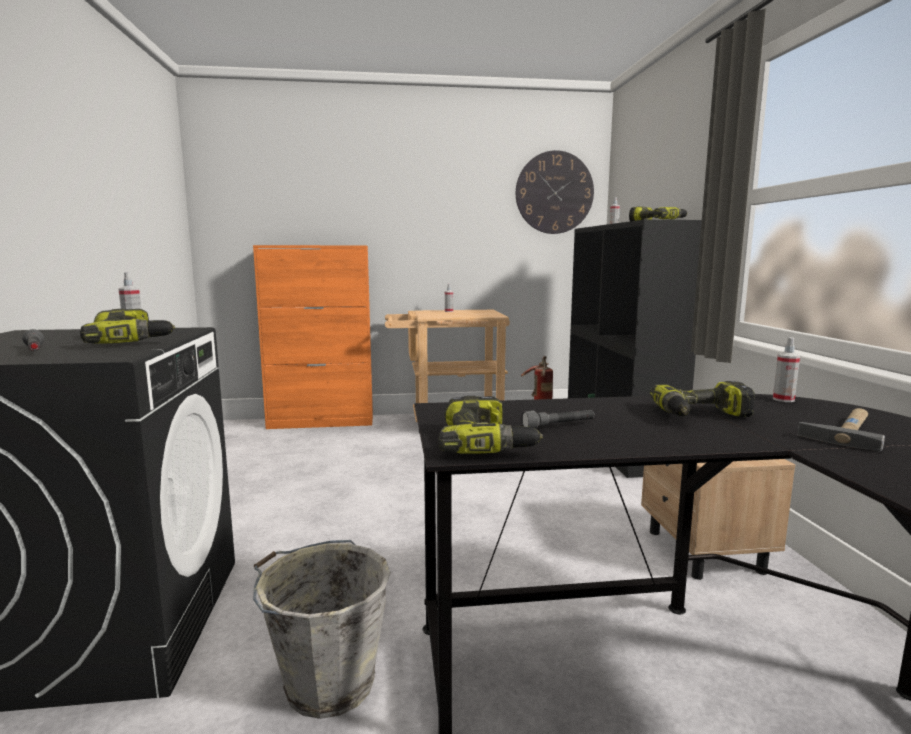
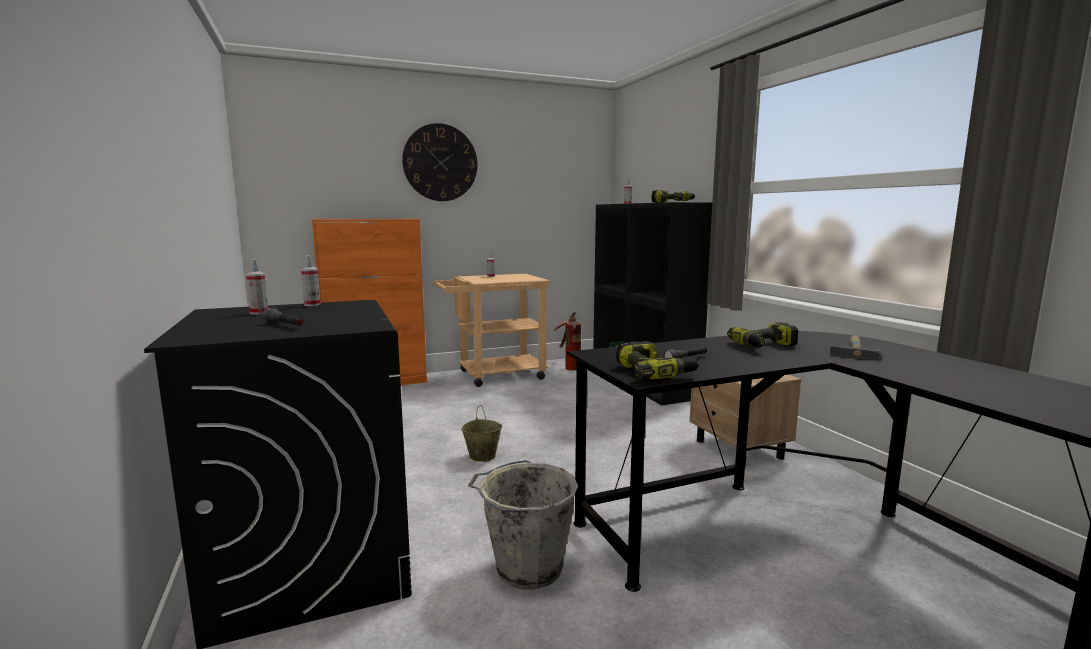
camera: 15 degrees left, 0 degrees up
power drill [80,309,175,344] -> none
wall clock [516,150,594,234] -> wall clock moved to [402,123,478,201]
spray bottle [773,337,800,402] -> spray bottle moved to [246,259,268,315]
none -> beige bucket [461,405,502,462]

